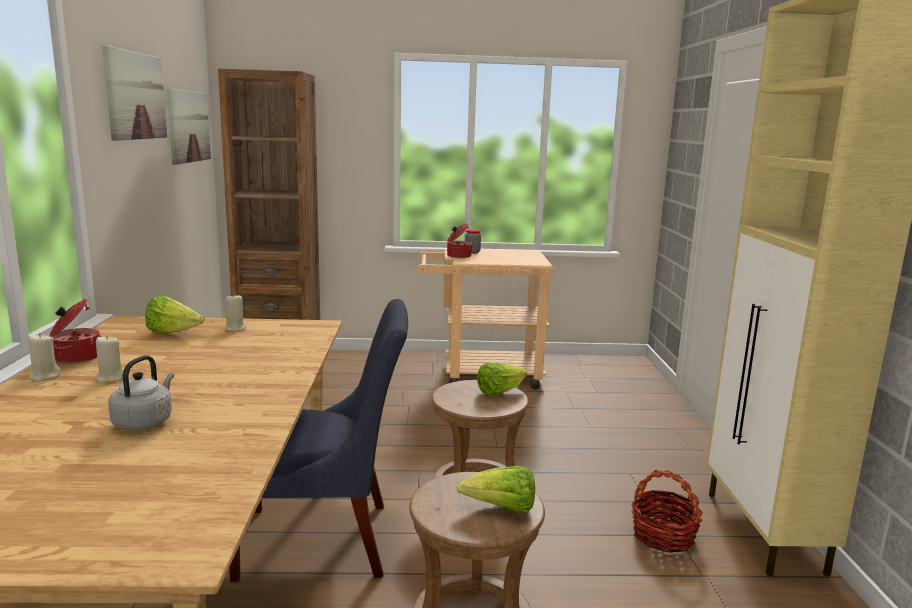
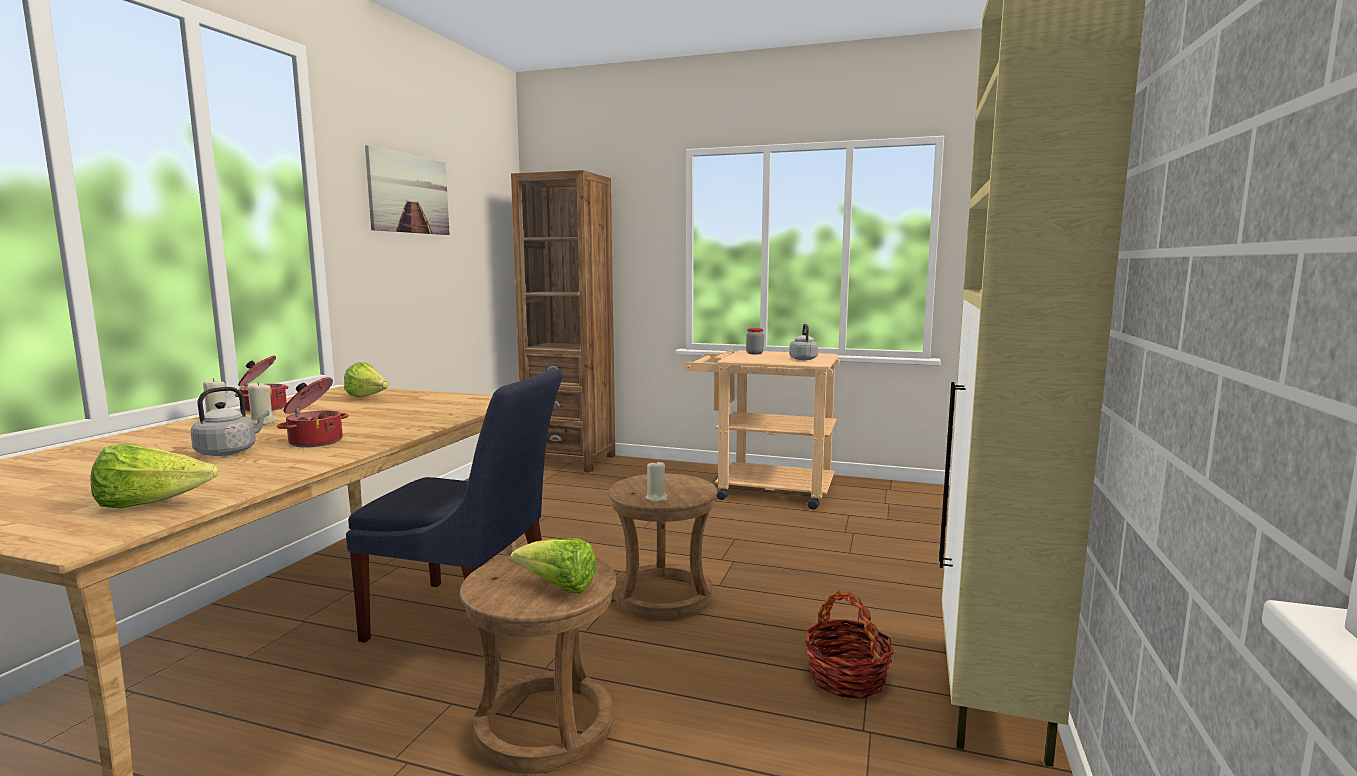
camera: 20 degrees right, 5 degrees down
picture [167,89,211,165] -> none
beige candle [225,295,246,332] -> beige candle moved to [645,460,668,502]
cooking pot [447,223,473,258] -> cooking pot moved to [277,377,349,447]
lettuce [477,362,527,396] -> lettuce moved to [90,444,218,508]
none -> grey kettle [789,324,818,360]

